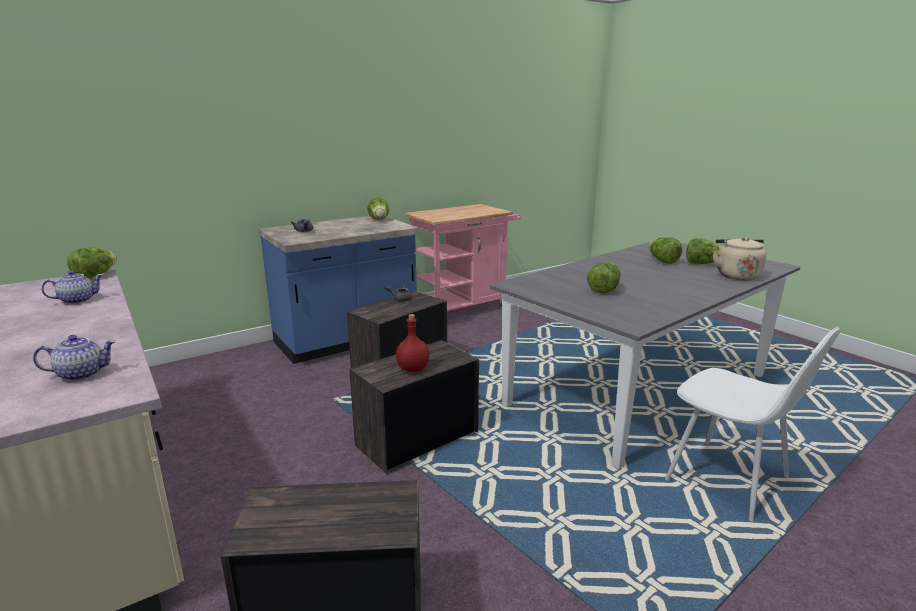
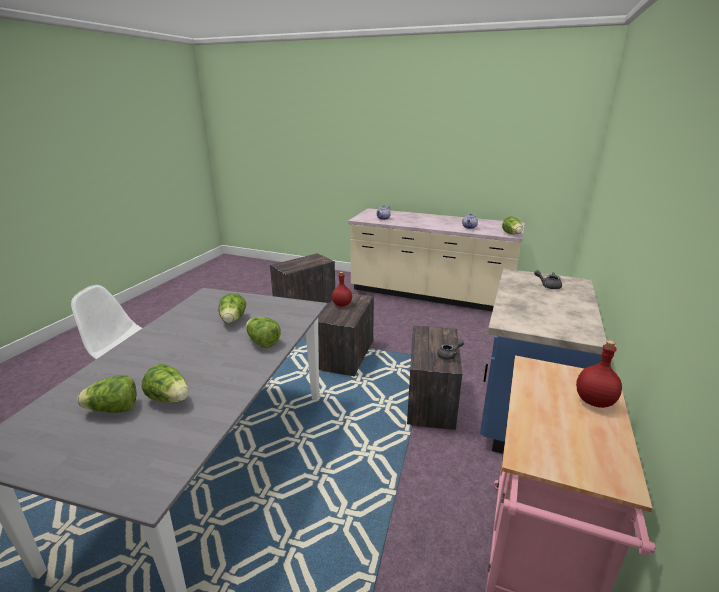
camera: 145 degrees right, 5 degrees up
lettuce [367,198,389,220] -> lettuce moved to [246,317,281,348]
beige kettle [713,237,766,281] -> none
none -> red bottle [576,340,622,408]

